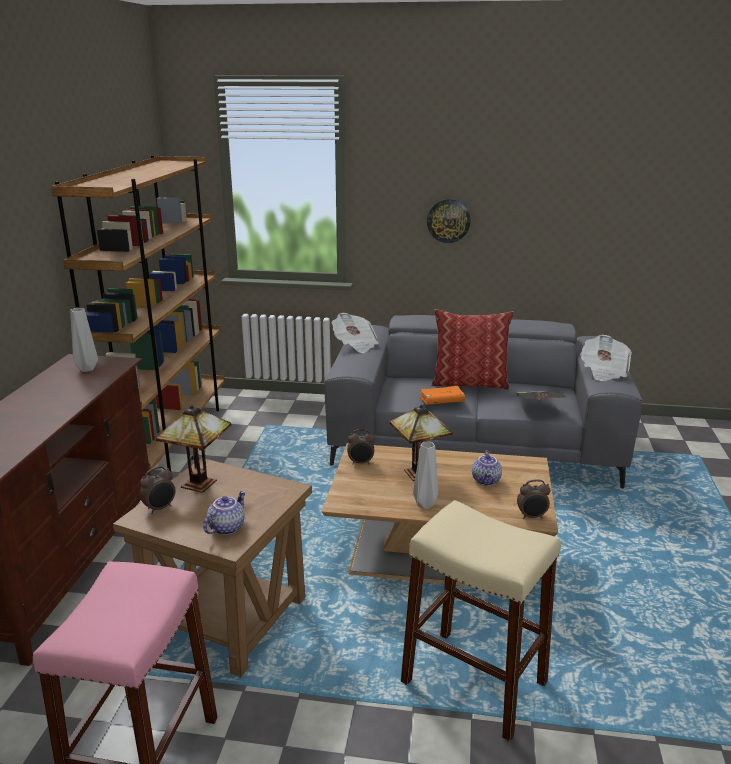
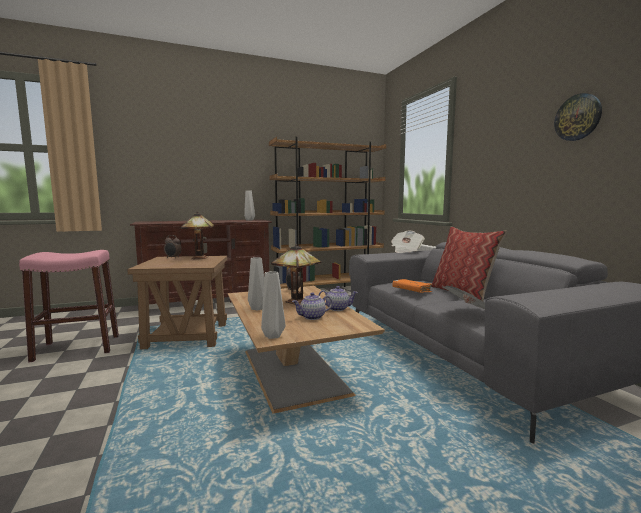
camera: 60 degrees right, 15 degrees down
teapot [203,491,246,535] -> teapot moved to [318,286,358,311]
beige stool [401,500,561,742] -> none
wall clock [427,199,471,243] -> wall clock moved to [554,93,602,141]
alarm clock [517,480,551,519] -> grey vase [261,271,286,339]
newspaper [580,335,632,381] -> none

